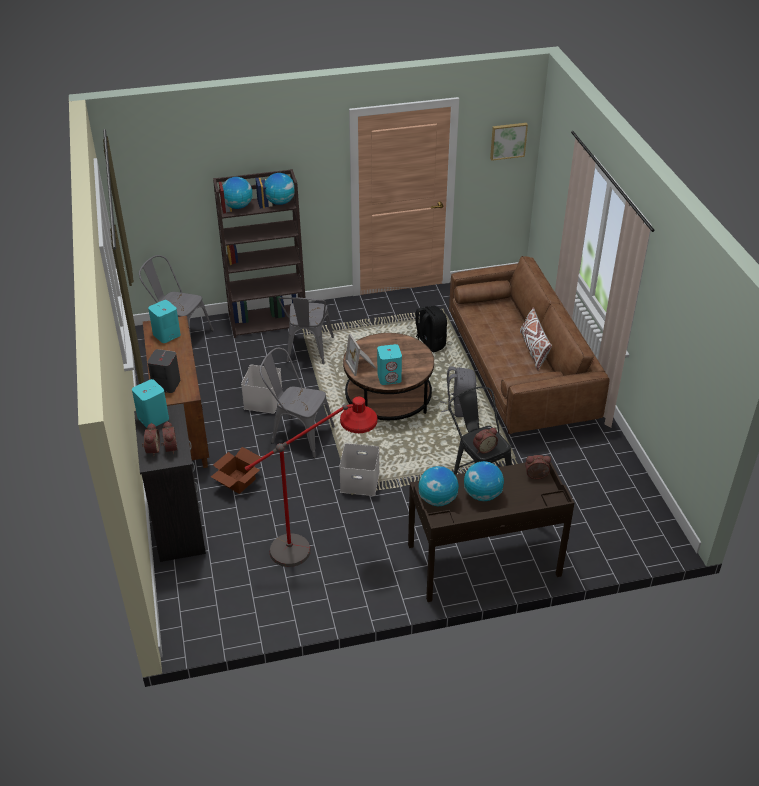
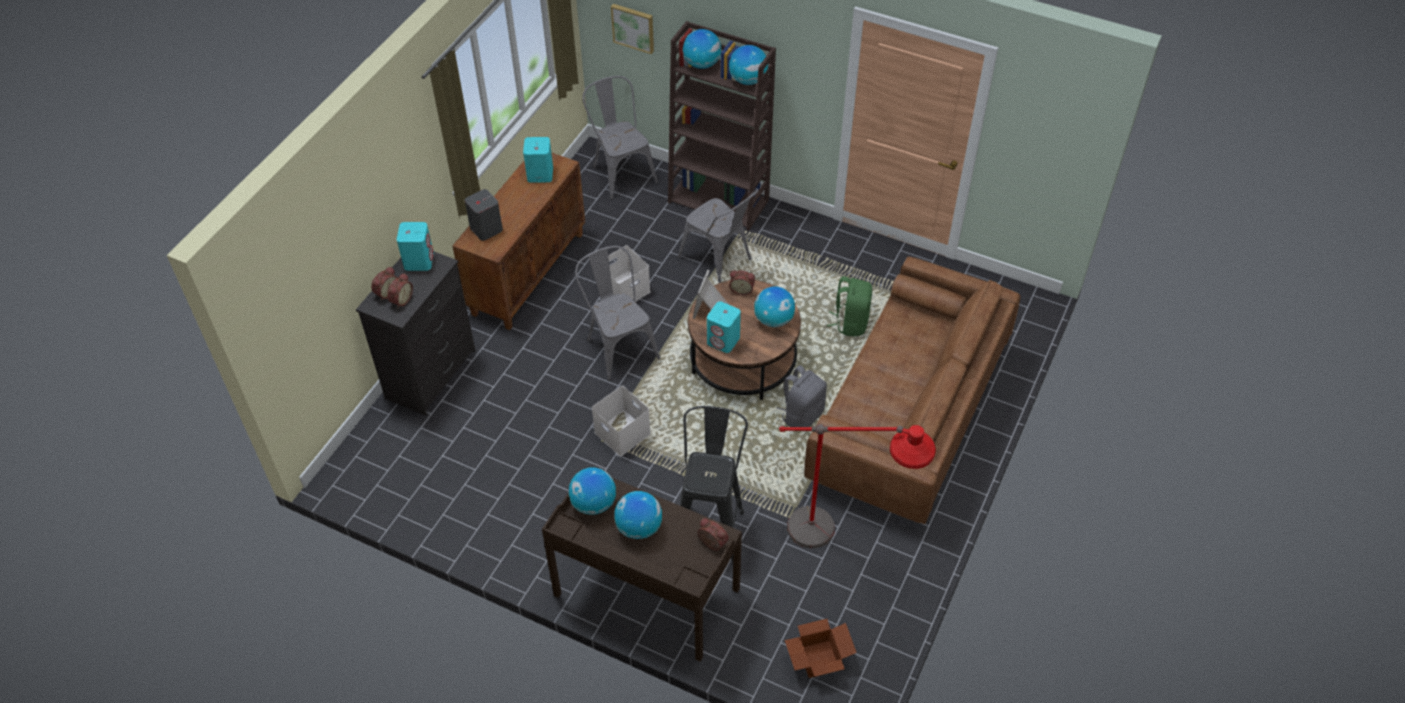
camera: 40 degrees right, 10 degrees up
cardboard box [211,447,261,494] -> cardboard box moved to [785,619,857,678]
red floor lamp [245,397,378,567] -> red floor lamp moved to [779,424,936,548]
grey chair [278,297,334,364] -> grey chair turned 90 degrees counterclockwise [678,188,759,283]
black backpack [415,306,447,352] -> green backpack [827,276,872,336]
alarm clock [473,428,498,454] -> alarm clock moved to [729,270,755,295]
picture [490,123,528,161] -> picture moved to [611,4,654,54]
white pillow [520,308,552,370] -> none
none -> globe [754,287,795,327]

